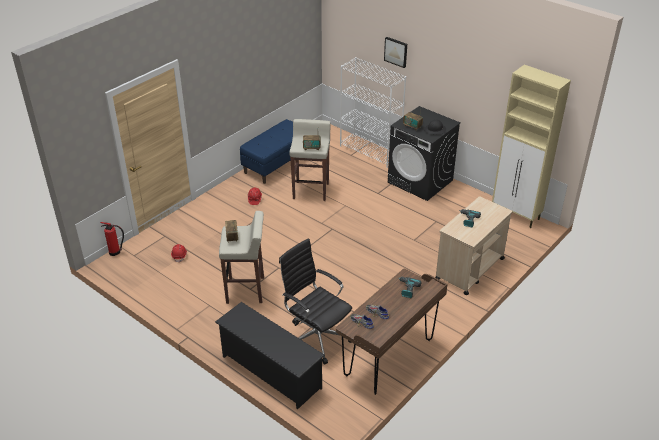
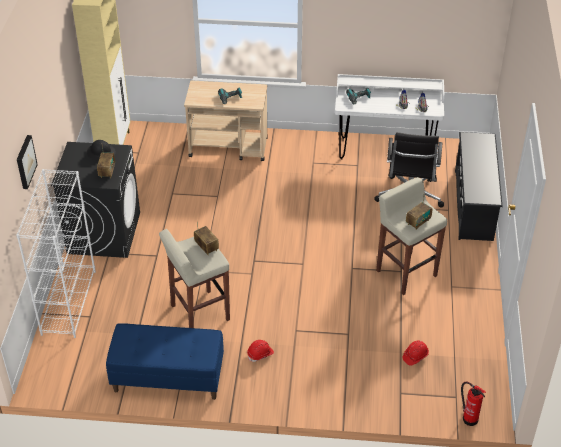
camera: 125 degrees left, 5 degrees up
brown desk [336,269,447,395] -> white desk [335,74,444,159]

